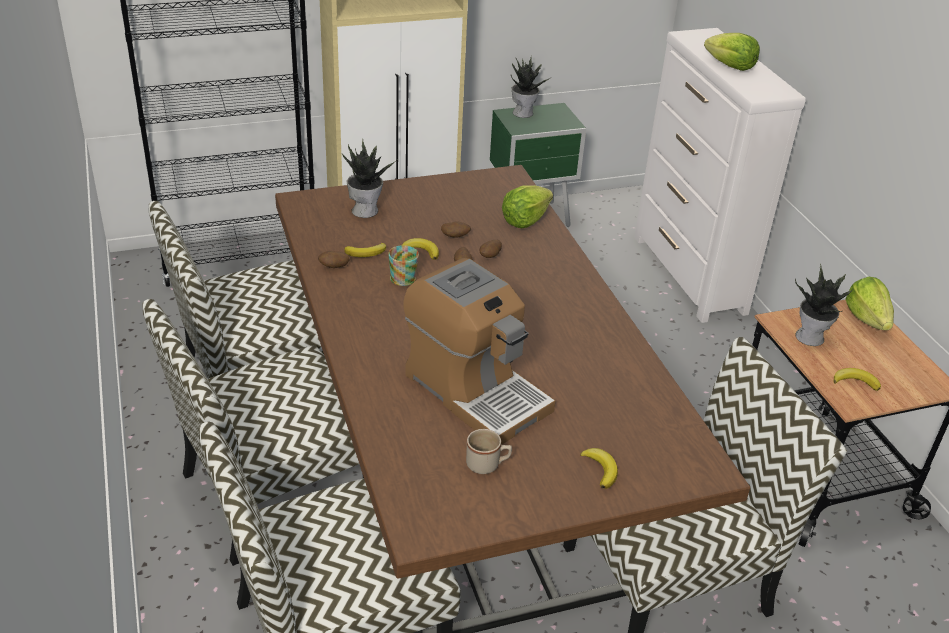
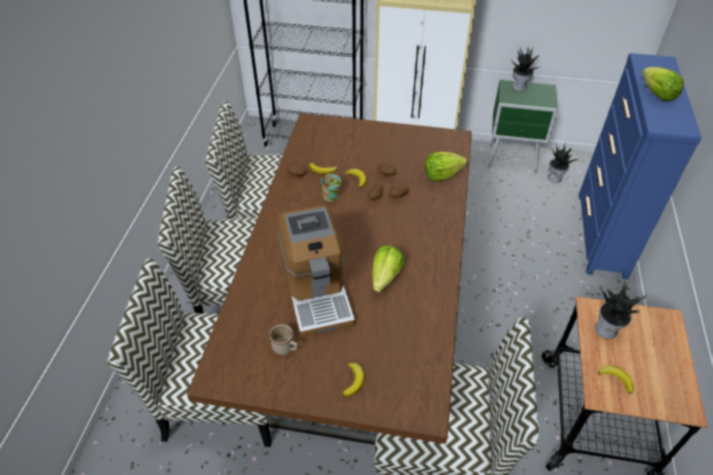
camera: 30 degrees right, 10 degrees up
potted plant [342,141,397,218] -> potted plant moved to [548,142,580,183]
white dresser [634,28,806,323] -> blue dresser [579,53,702,280]
lettuce [845,277,894,330] -> lettuce moved to [372,245,405,292]

